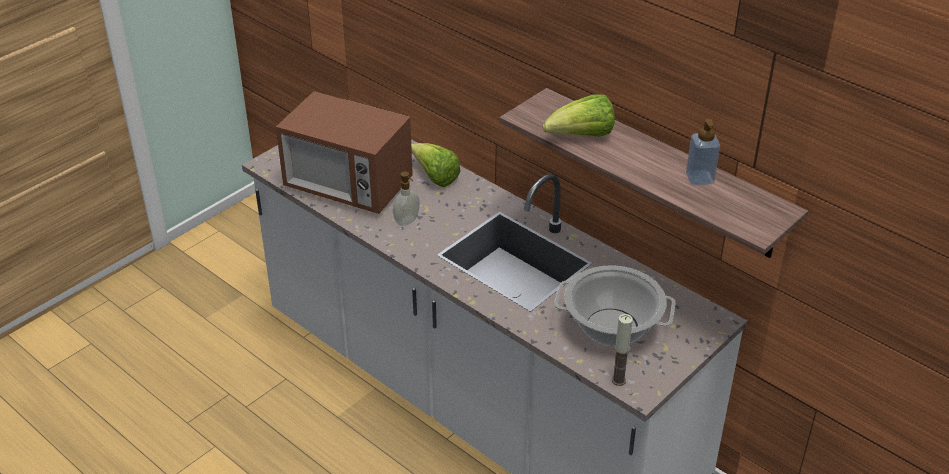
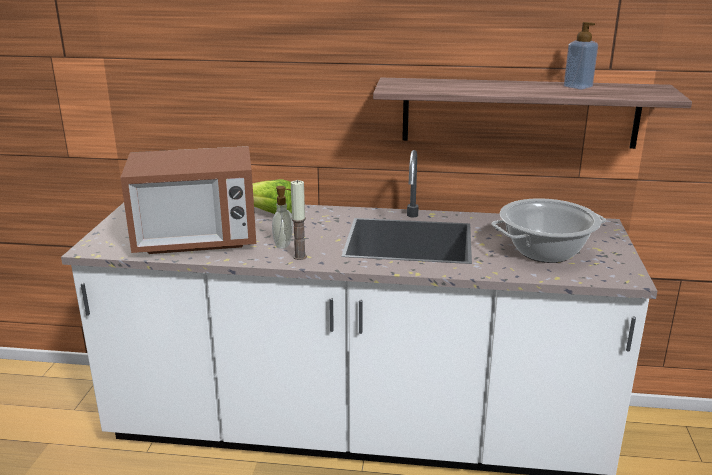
camera: 35 degrees left, 15 degrees down
lettuce [543,94,615,137] -> none
candle [611,314,633,386] -> candle moved to [291,180,307,260]

